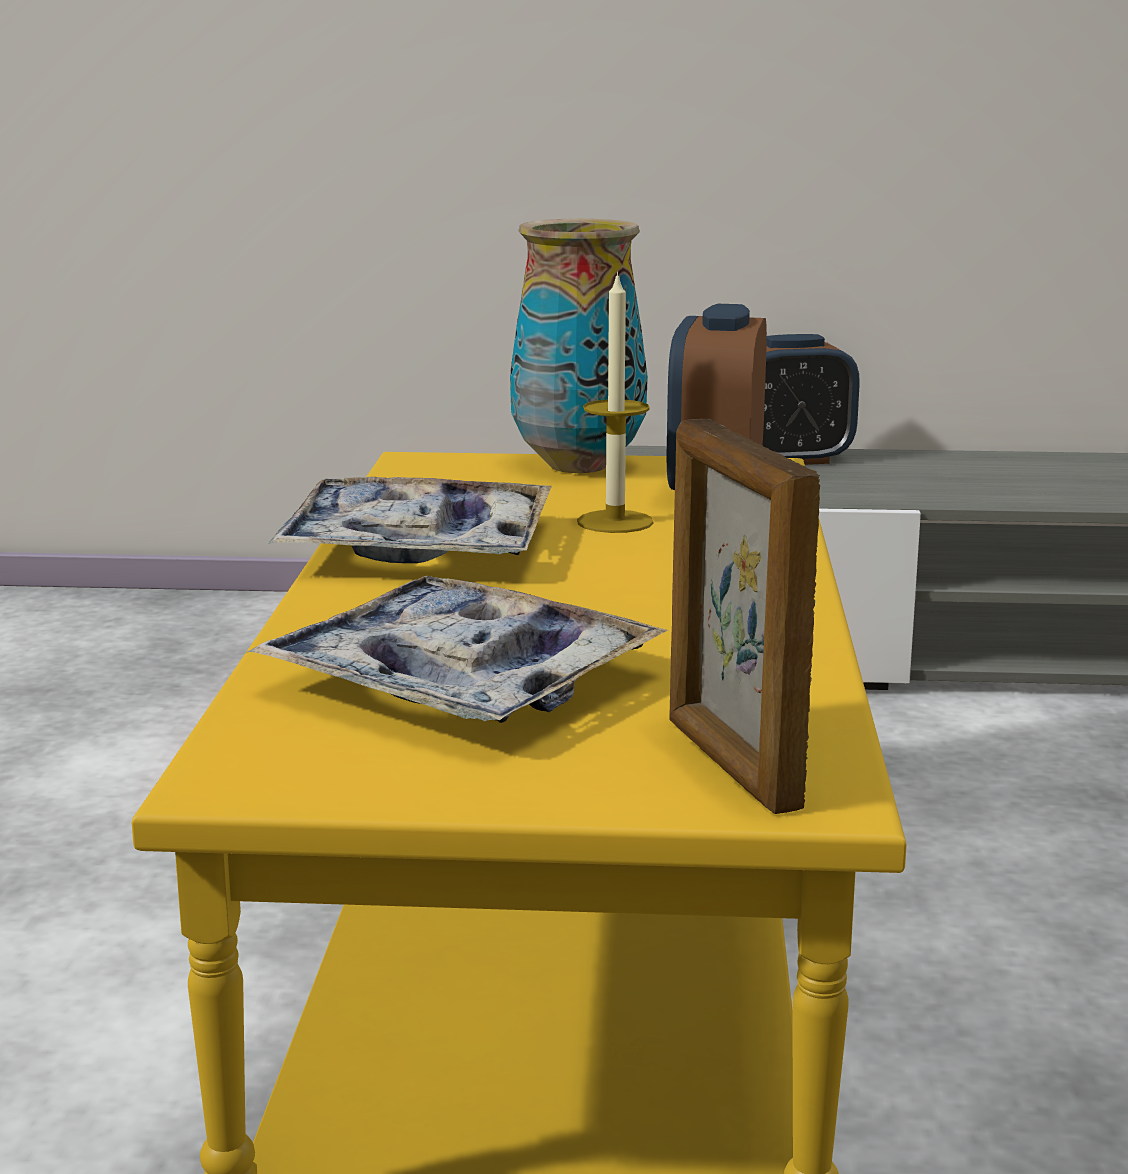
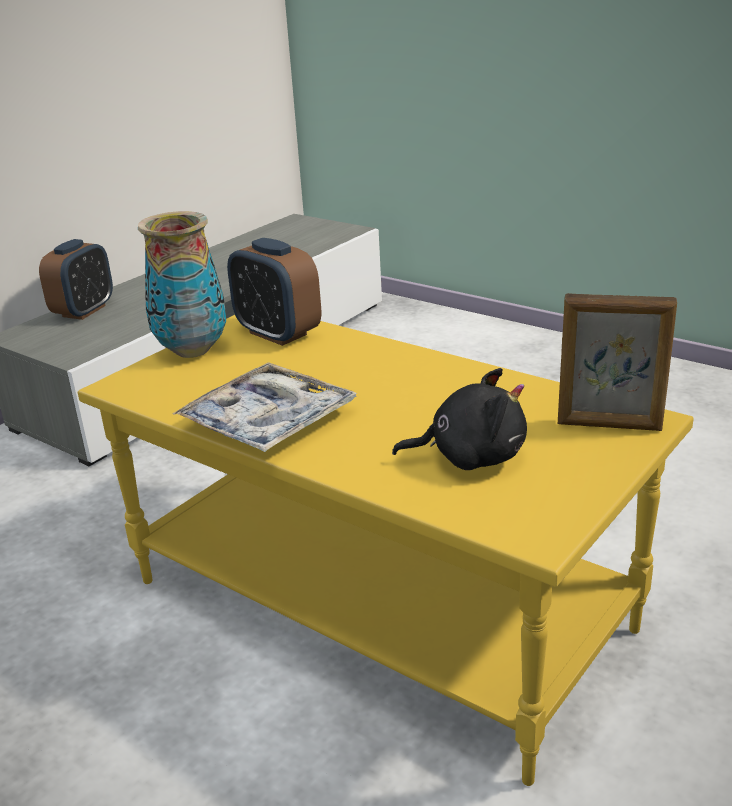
camera: 55 degrees left, 10 degrees up
tray [248,576,668,723] -> black plush toy [392,368,527,470]
candle [577,271,654,533] -> none

